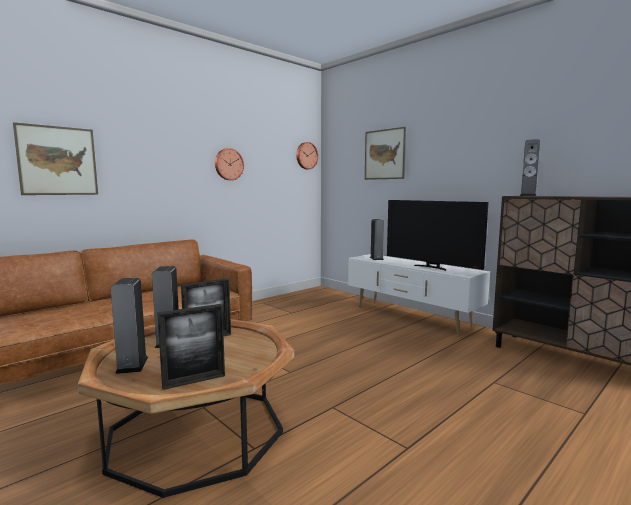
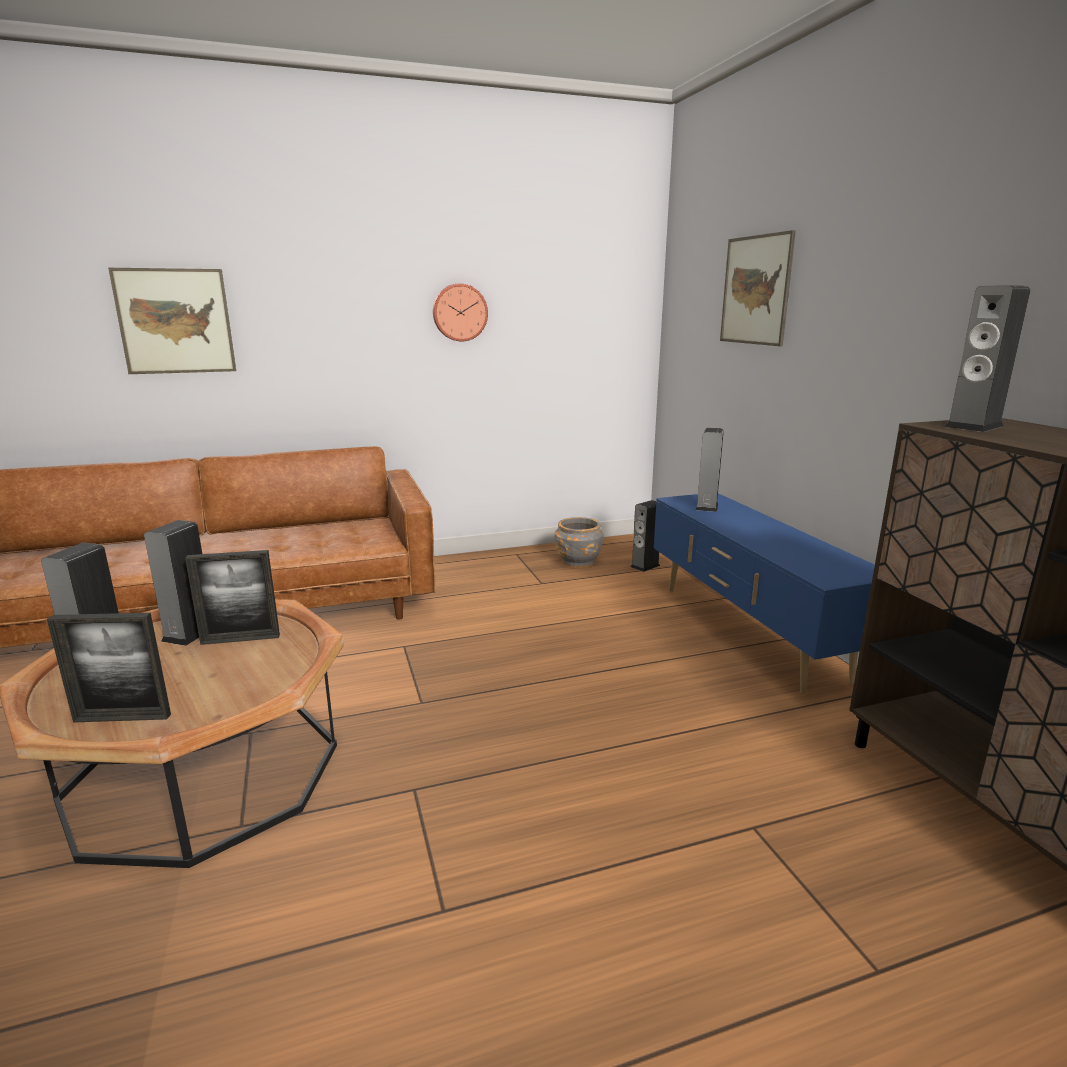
camera: 25 degrees right, 10 degrees up
wall clock [296,142,318,169] -> none
white tv stand [348,254,490,334] -> blue tv stand [654,493,875,694]
television [387,200,489,271] -> none
none -> grey planter [555,517,604,568]
none -> speaker [630,500,660,572]

